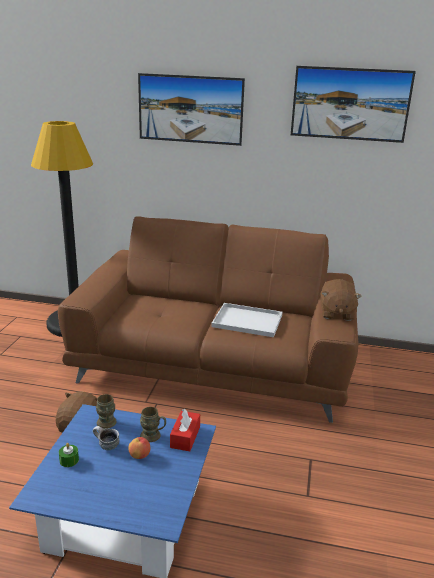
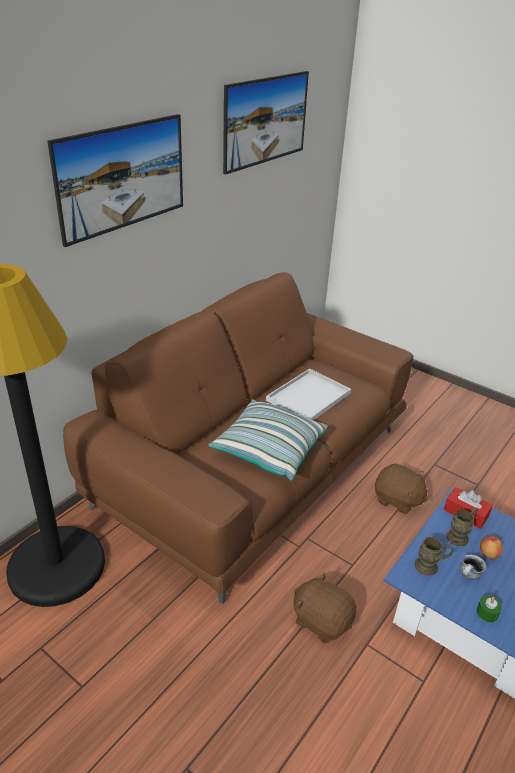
camera: 65 degrees left, 10 degrees up
brown plush toy [321,279,362,321] -> brown plush toy moved to [375,463,429,514]
none -> pillow [208,399,328,481]

